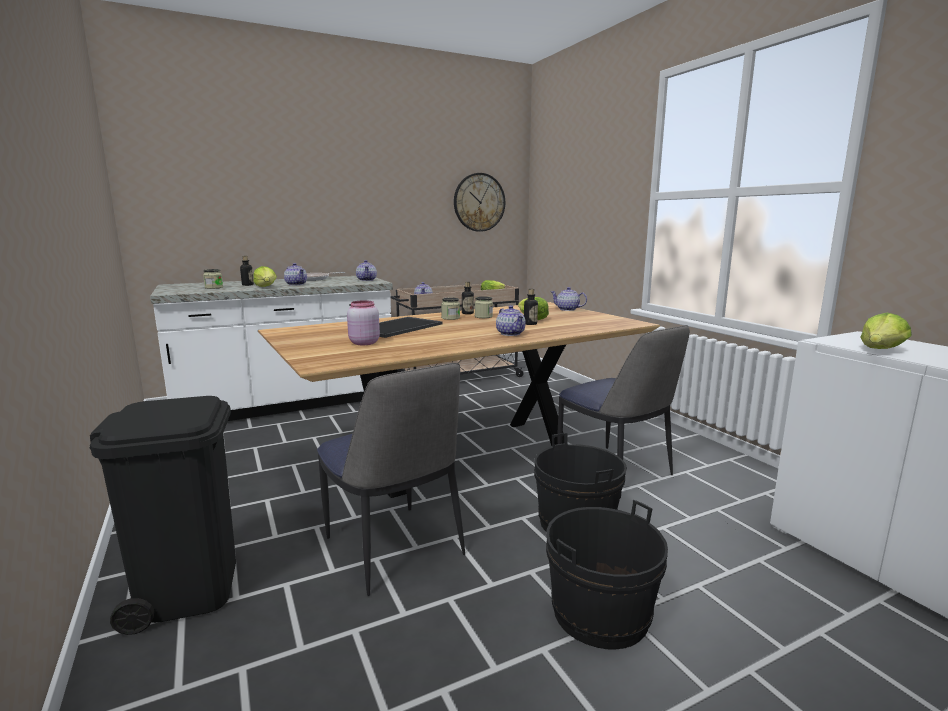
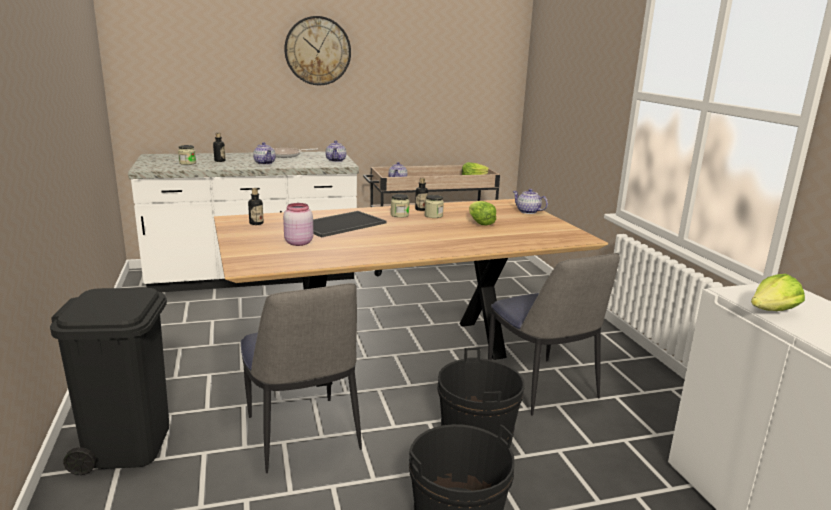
camera: 10 degrees right, 5 degrees up
lettuce [253,266,277,287] -> none
wall clock [454,173,505,232] -> wall clock moved to [284,16,351,85]
teapot [496,305,526,336] -> none
bottle [524,289,538,325] -> bottle moved to [248,188,263,225]

